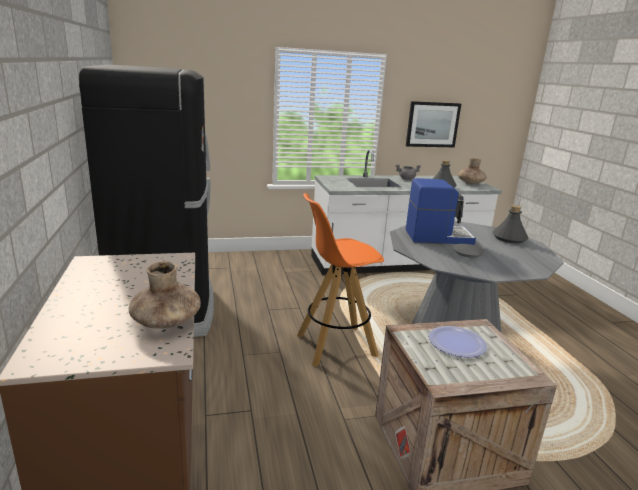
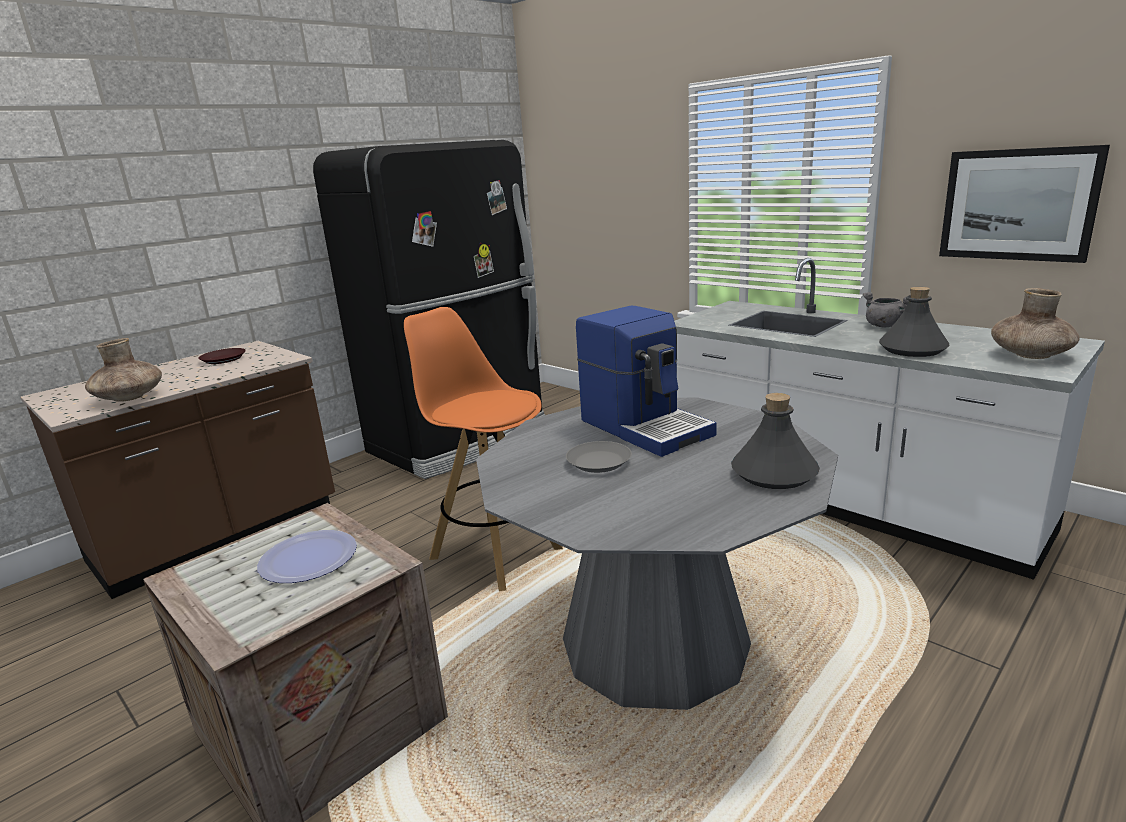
camera: 60 degrees right, 0 degrees up
none -> brown plate [198,348,246,364]

